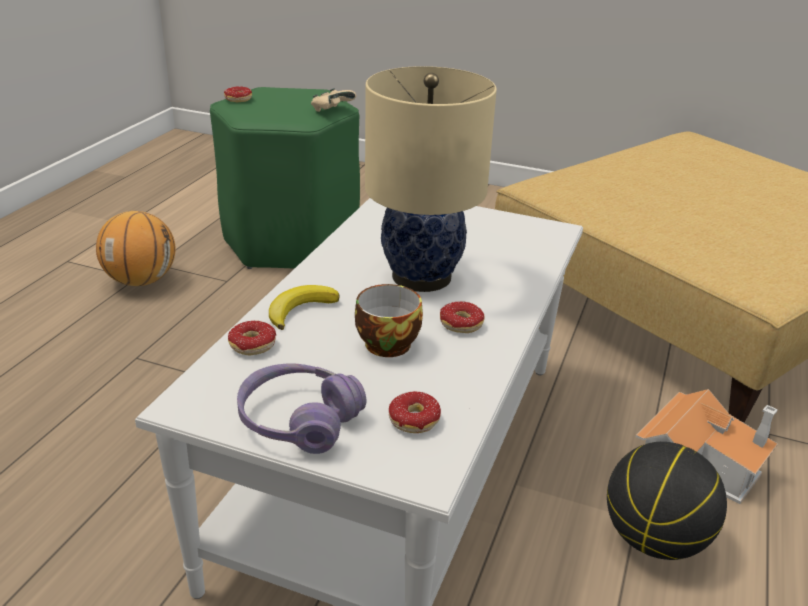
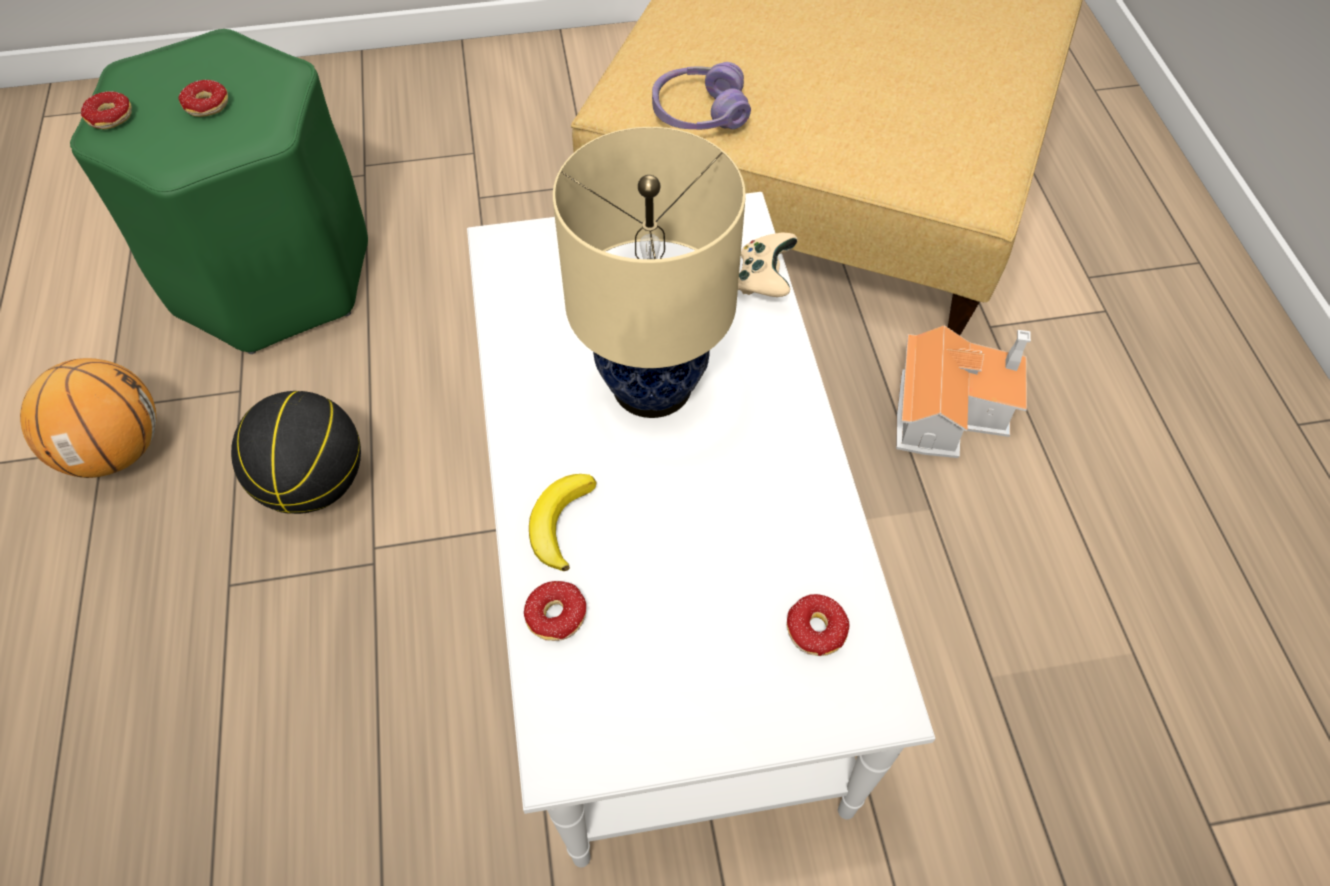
camera: 30 degrees left, 25 degrees up
purple headphones [237,363,366,454] -> purple headphones moved to [652,62,751,130]
beige game controller [311,88,356,112] -> beige game controller moved to [738,233,798,297]
cup [355,284,423,357] -> none
donut [440,301,485,334] -> donut moved to [178,80,228,117]
basketball [607,442,727,560] -> basketball moved to [231,391,361,514]

